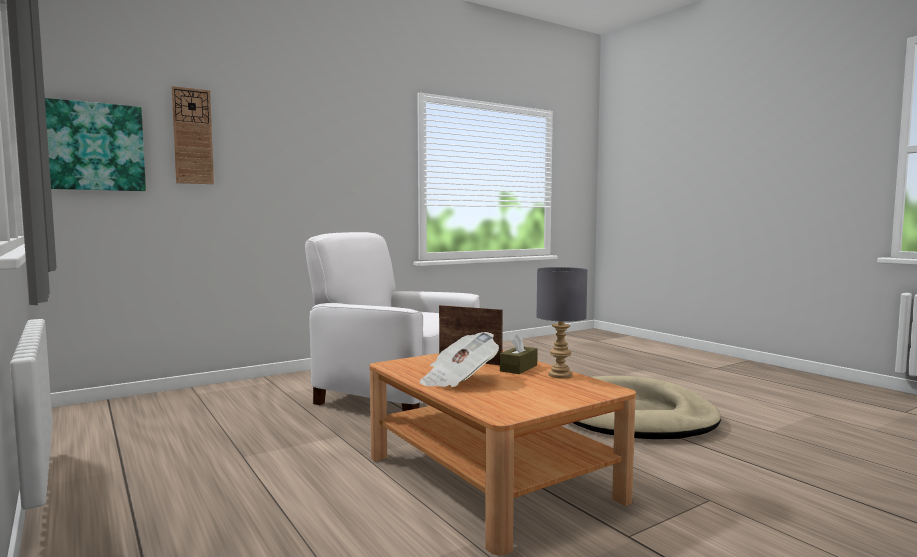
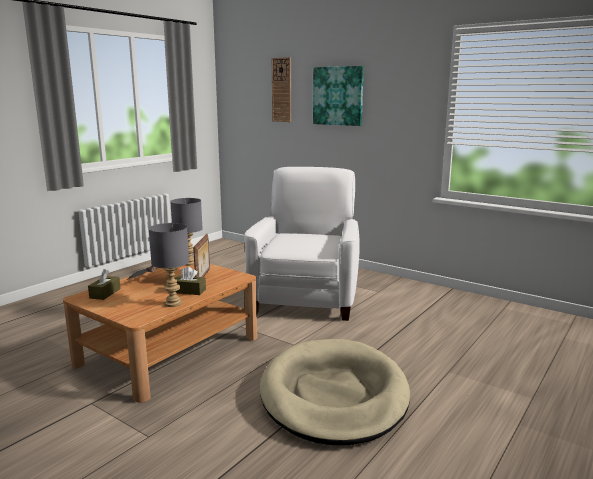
camera: 70 degrees right, 10 degrees up
picture [45,98,146,191] -> picture moved to [313,66,364,126]
none -> brown tissue box [88,269,121,300]
none -> grey table lamp [170,198,203,266]

